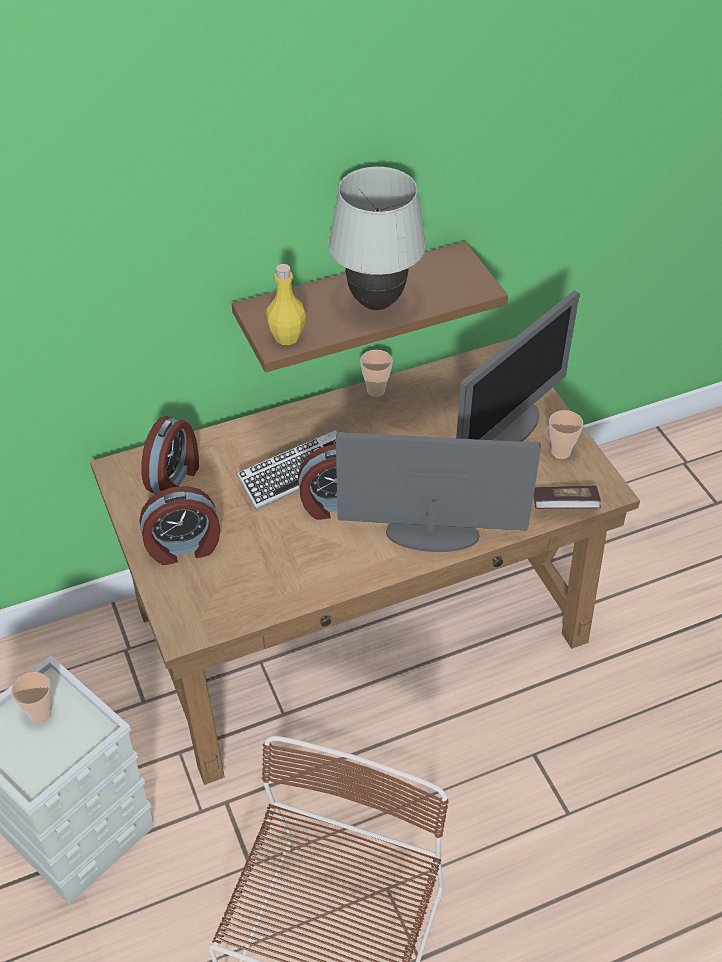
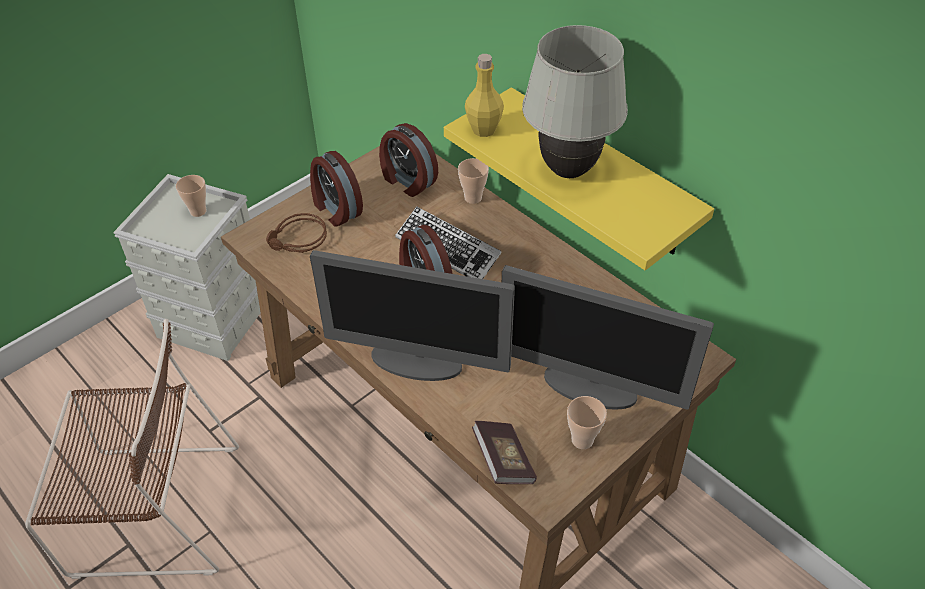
camera: 70 degrees right, 0 degrees up
alarm clock [141,416,199,494] -> alarm clock turned 45 degrees clockwise [379,123,438,197]
brown shelf [232,242,508,373] -> yellow shelf [444,87,714,270]
monitor [336,432,541,552] -> monitor turned 120 degrees clockwise [310,250,515,381]
cup [360,350,393,397] -> cup moved to [458,158,489,204]
none -> brown headphones [266,213,327,253]

